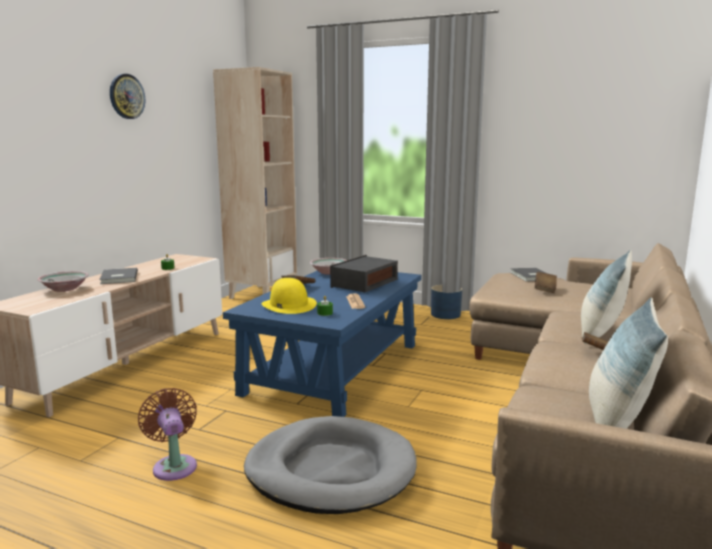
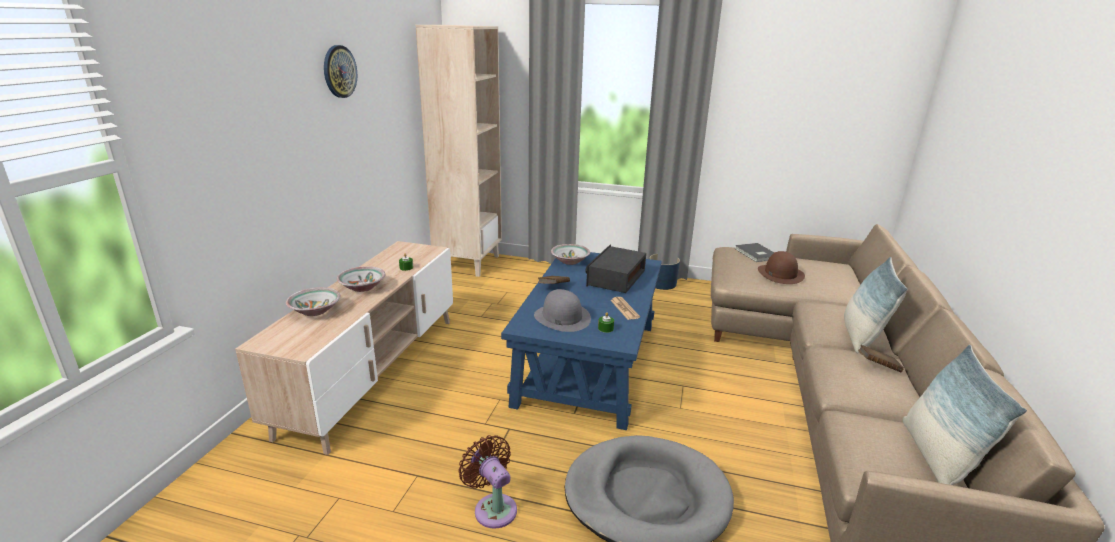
camera: 10 degrees left, 10 degrees up
grey book [99,268,138,284] -> bowl [337,266,386,292]
yellow hat [261,278,317,314] -> grey hat [534,289,591,332]
brown book [535,272,557,293] -> brown hat [758,251,805,284]

